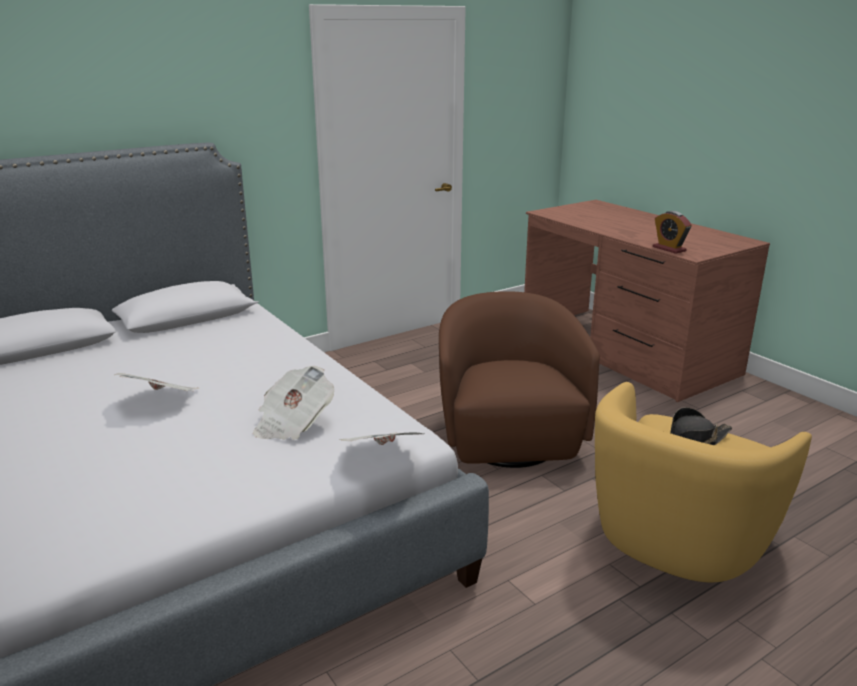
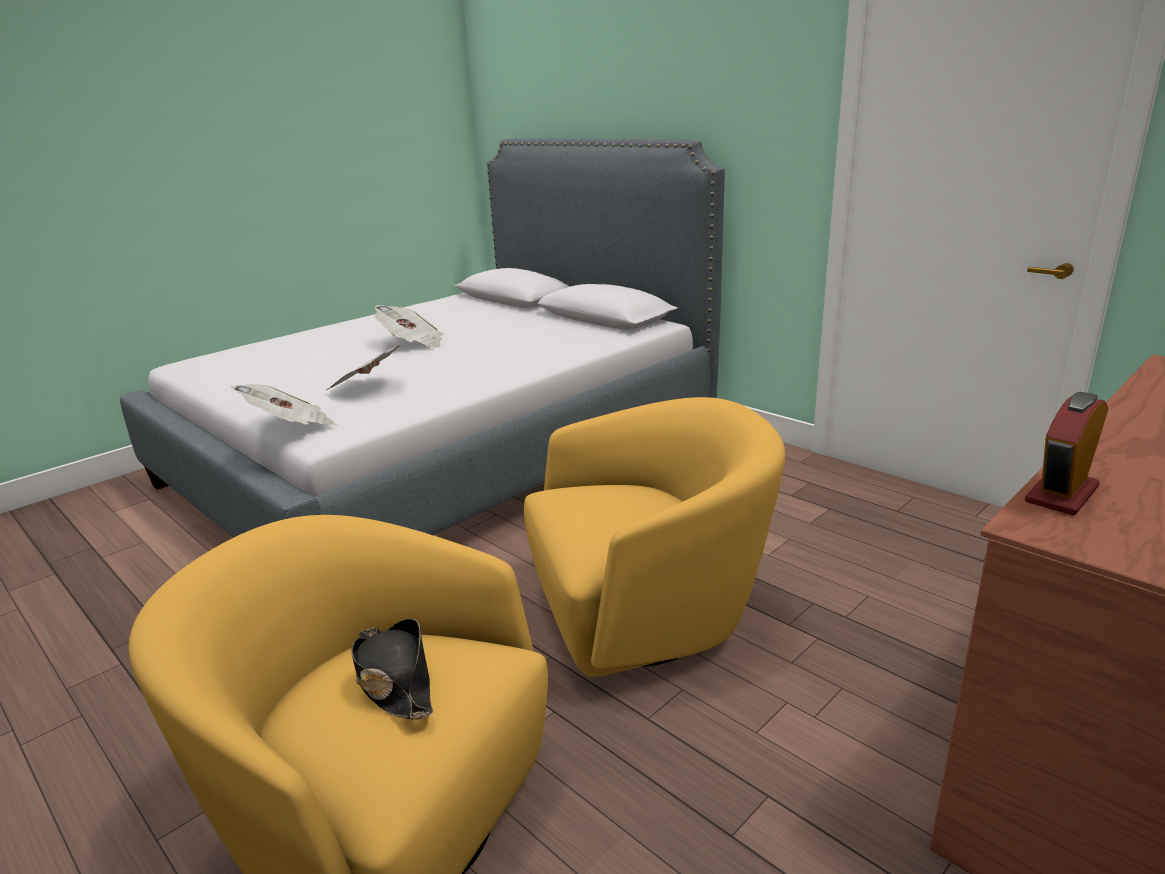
camera: 80 degrees right, 0 degrees up
brown armchair [439,291,599,468] -> yellow armchair [524,397,785,677]

